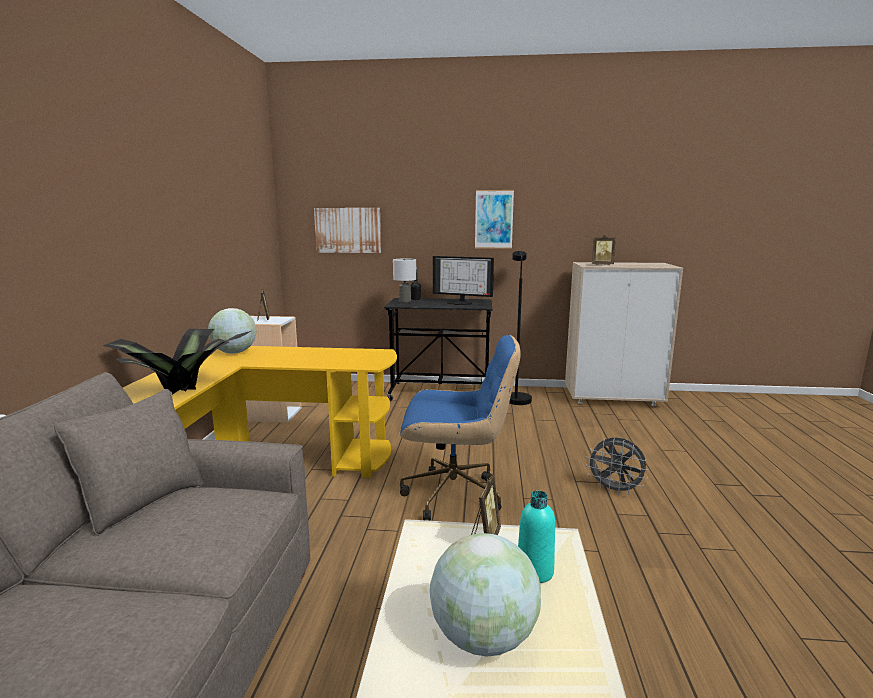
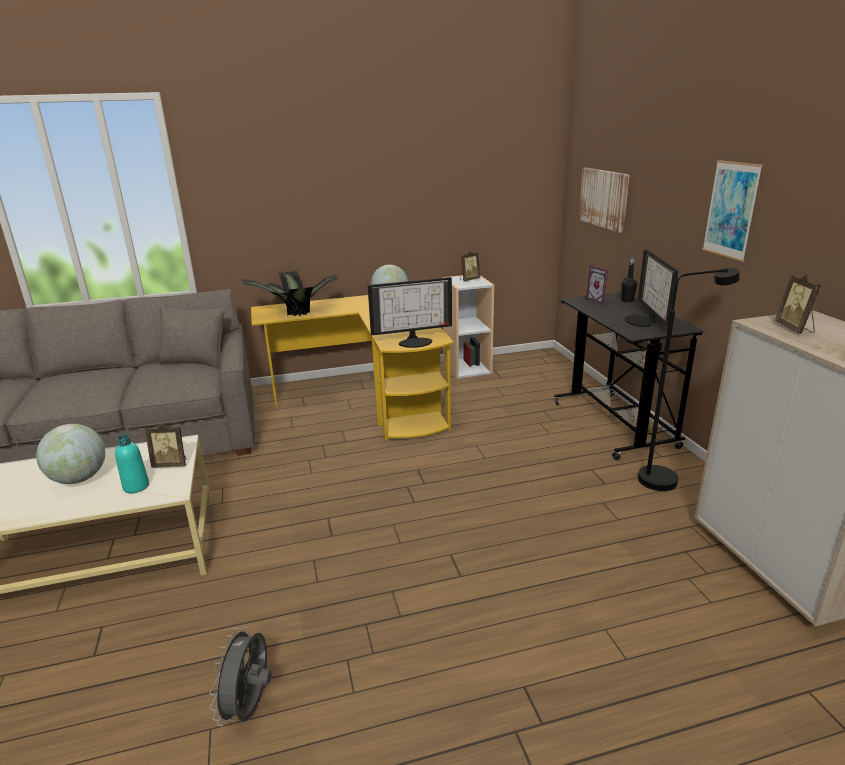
camera: 70 degrees right, 10 degrees up
white table lamp [393,259,416,303] -> picture frame [586,265,608,305]
blue office chair [400,335,521,521] -> none
grey fan [586,438,649,495] -> grey fan moved to [210,627,271,726]
none -> monitor [368,277,452,348]

